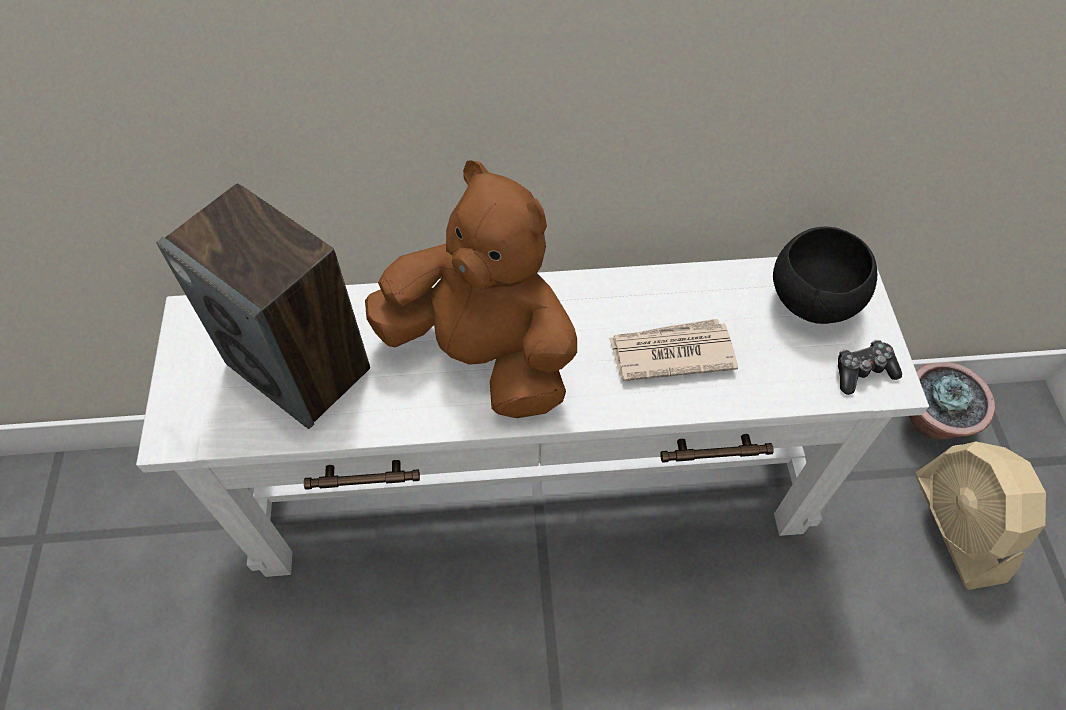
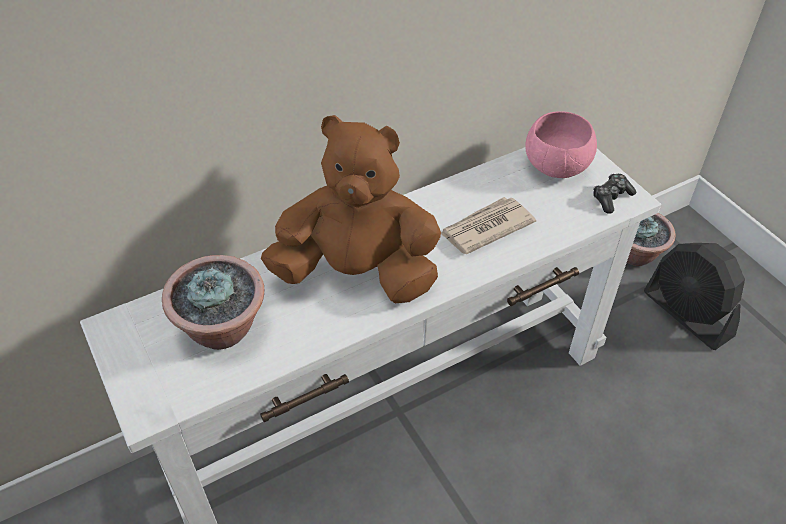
camera: 25 degrees left, 10 degrees down
speaker [156,183,370,429] -> potted plant [162,255,264,350]
black bowl [773,227,877,324] -> pink bowl [525,111,597,178]
beige fan [916,442,1046,590] -> black fan [644,243,745,350]

